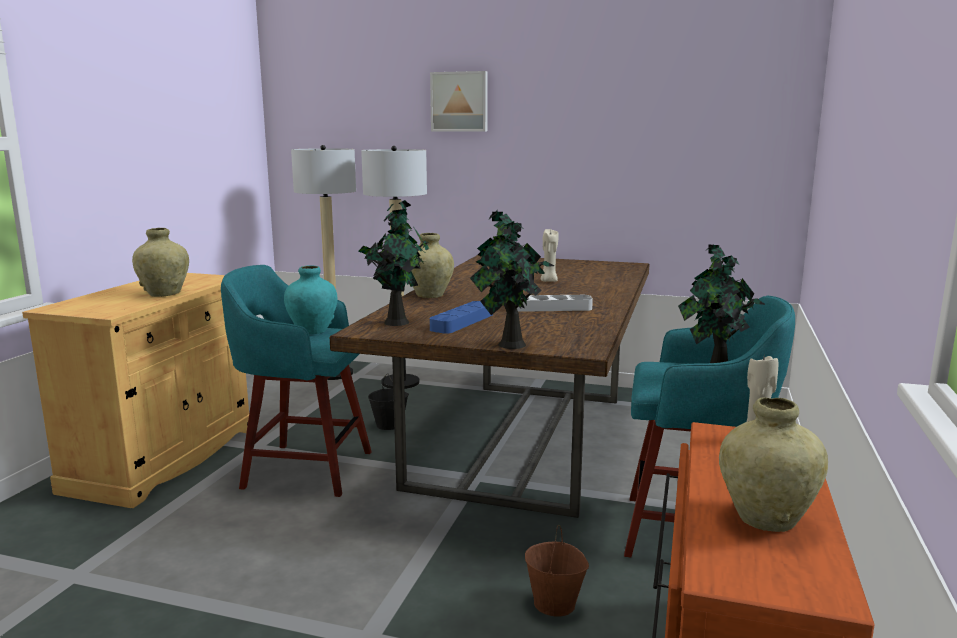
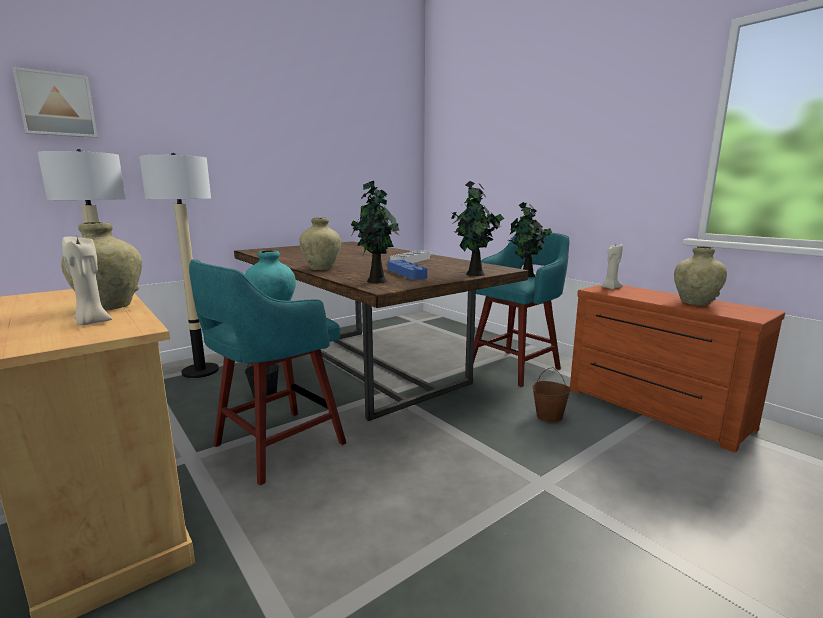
camera: 55 degrees left, 0 degrees up
picture [430,71,488,132] -> picture moved to [12,67,98,138]
beige candle [541,229,559,282] -> beige candle moved to [62,237,112,325]

